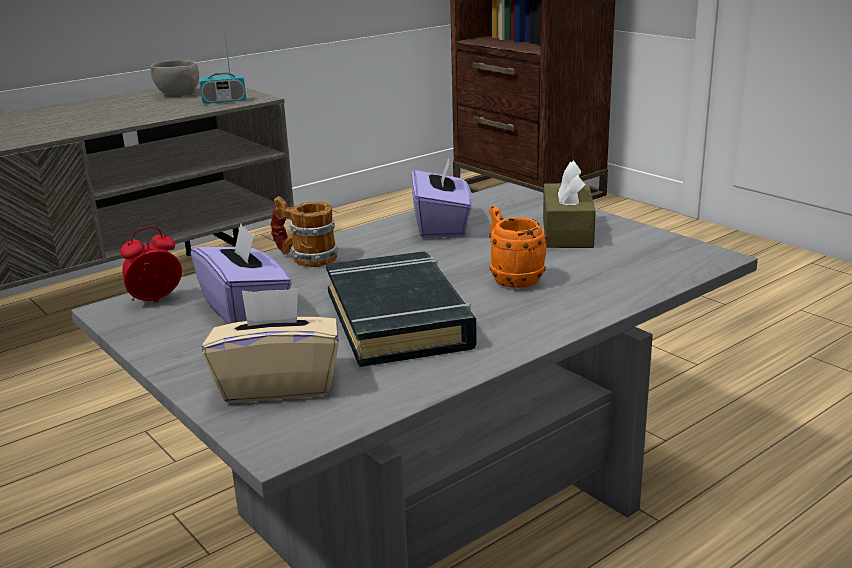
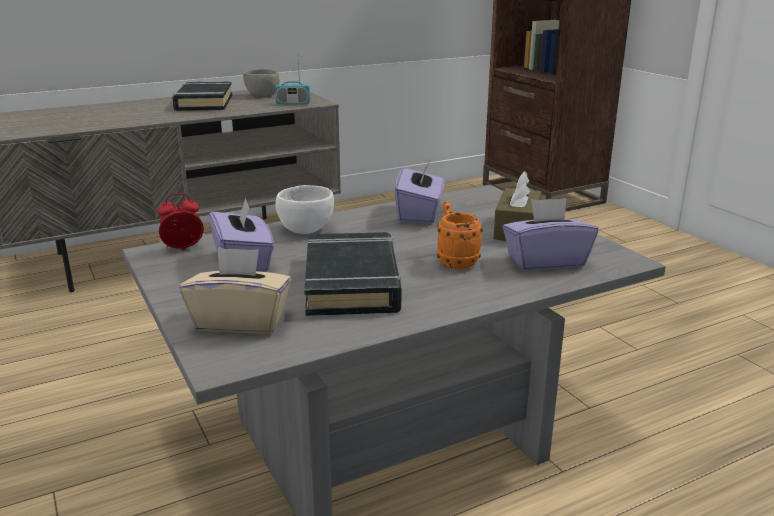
camera: 10 degrees right, 0 degrees up
mug [270,196,338,267] -> white bowl [275,185,334,234]
none -> black book [172,81,233,111]
none -> purple tissue box [503,198,598,271]

